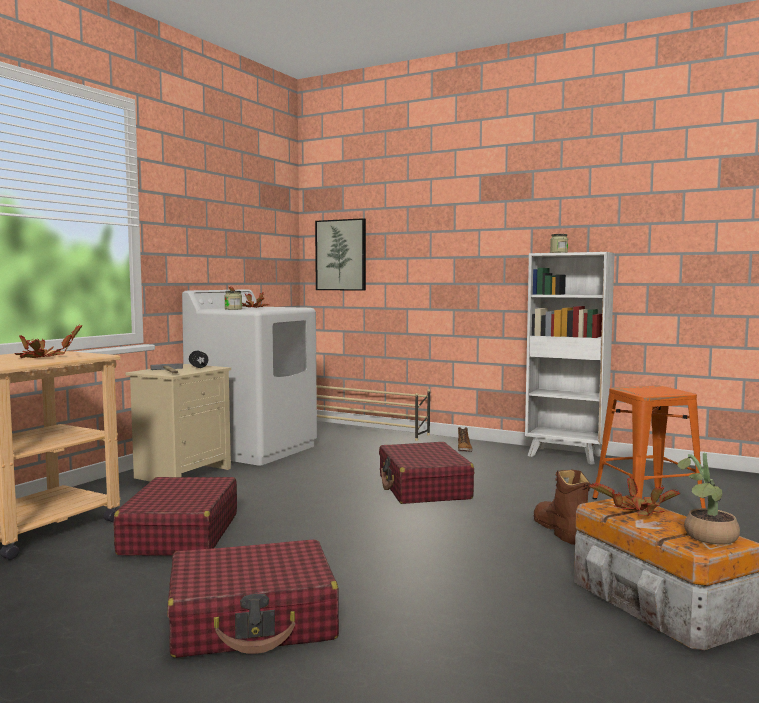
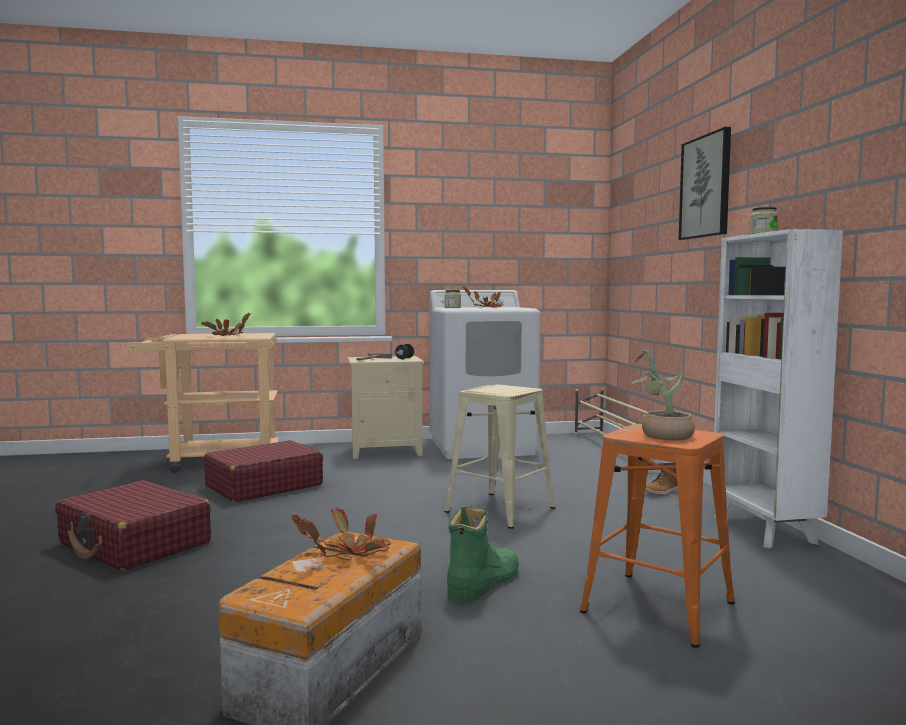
camera: 50 degrees right, 0 degrees up
picture [315,218,366,291] -> picture moved to [679,127,731,240]
red suitcase [379,442,474,504] -> beige stool [445,384,555,529]
brown boot [534,470,590,545] -> green boot [447,506,519,604]
potted plant [678,453,740,545] -> potted plant moved to [629,347,695,441]

